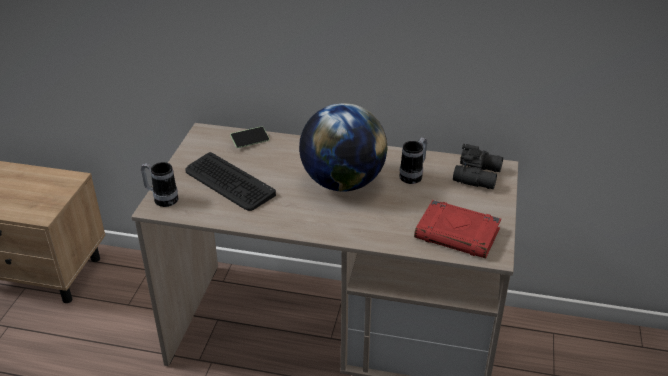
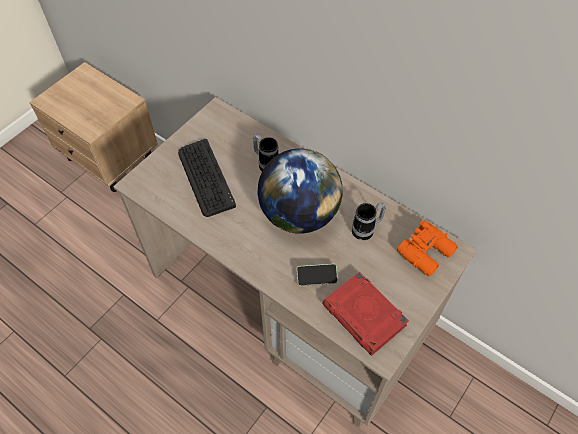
camera: 25 degrees right, 20 degrees up
mug [141,162,178,207] -> mug moved to [253,134,278,171]
phone [230,126,270,148] -> phone moved to [297,264,338,286]
black binoculars [453,144,503,189] -> orange binoculars [397,220,458,277]

